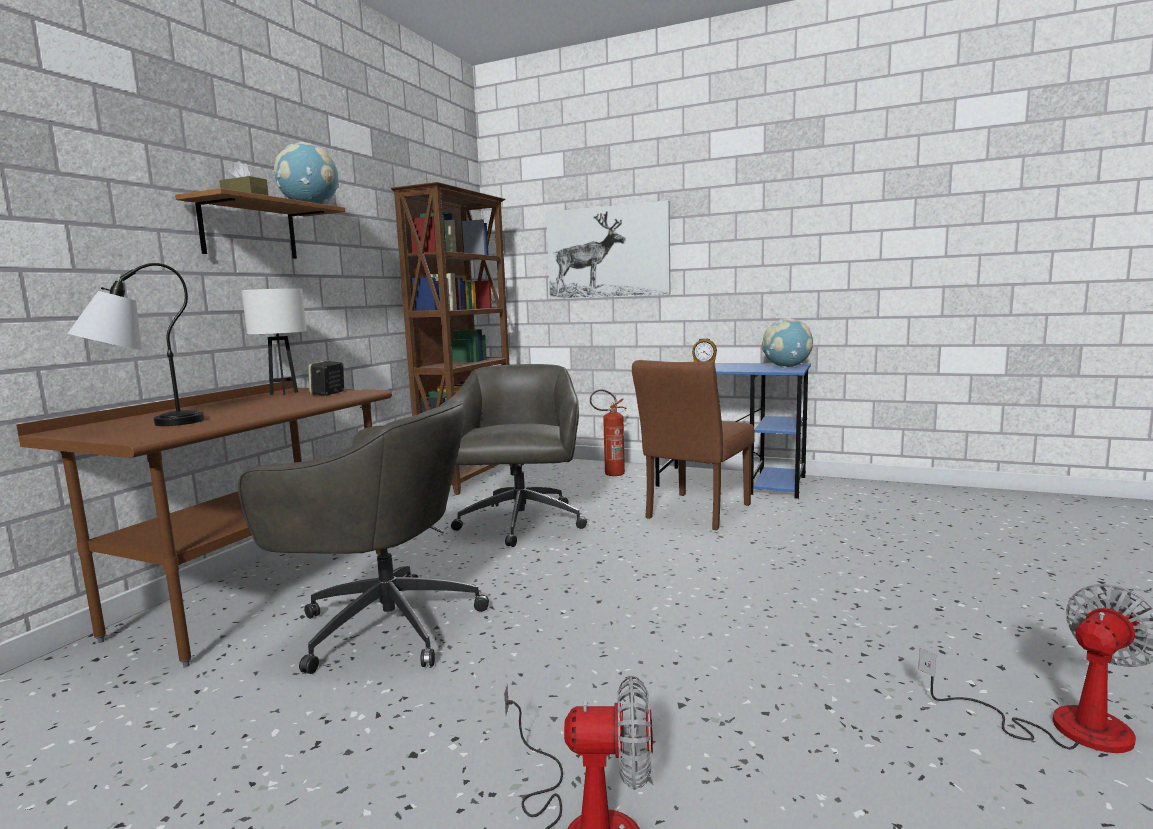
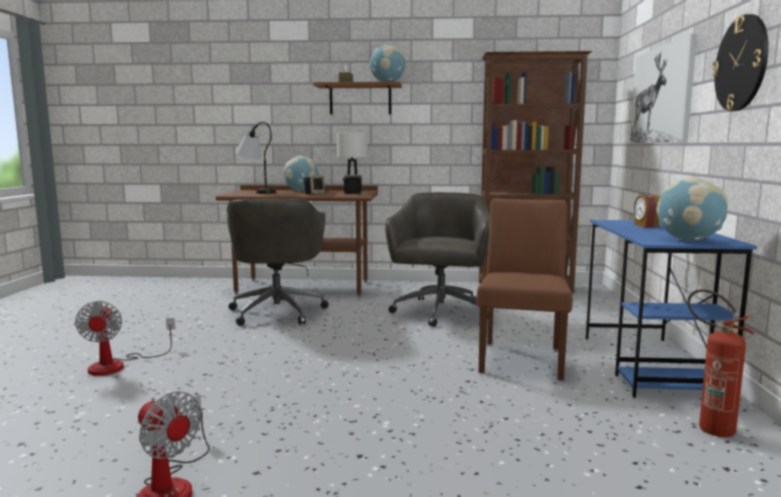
camera: 70 degrees right, 0 degrees up
grey office chair [439,364,587,547] -> grey office chair turned 60 degrees counterclockwise [385,192,490,327]
fire extinguisher [590,390,627,476] -> fire extinguisher moved to [687,289,755,437]
brown chair [632,360,755,530] -> brown chair turned 90 degrees clockwise [476,198,573,380]
none -> globe [284,156,318,191]
none -> speaker [304,176,325,195]
none -> wall clock [712,14,769,111]

